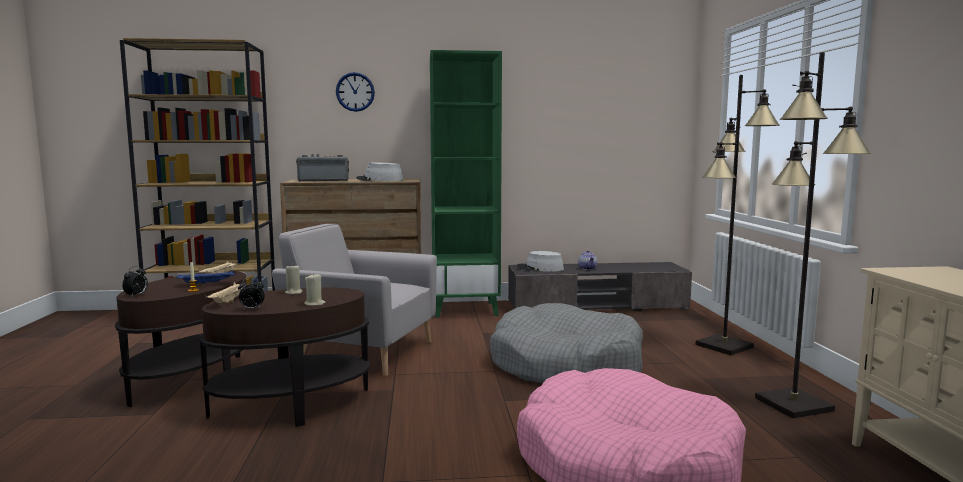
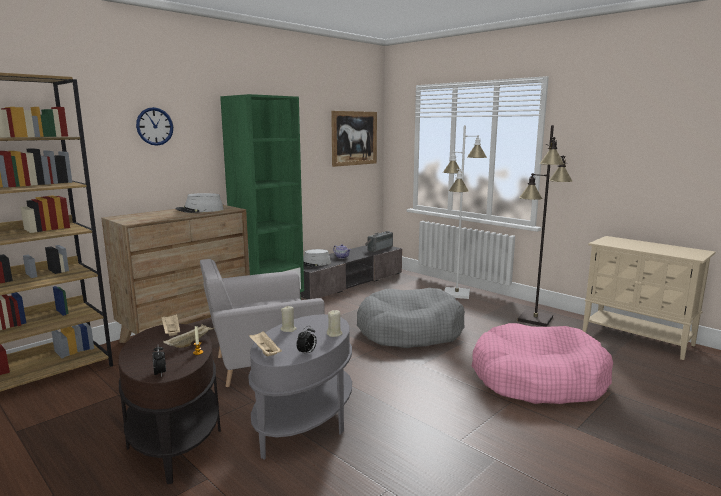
camera: 40 degrees left, 5 degrees up
blue tray [176,270,235,286] -> beige tray [163,324,215,348]
brown side table [199,288,370,427] -> grey side table [248,314,352,460]
radio [296,154,349,182] -> radio moved to [365,231,393,252]
black floor lamp [695,75,780,355] -> white floor lamp [443,125,487,299]
none -> picture [331,111,377,167]

